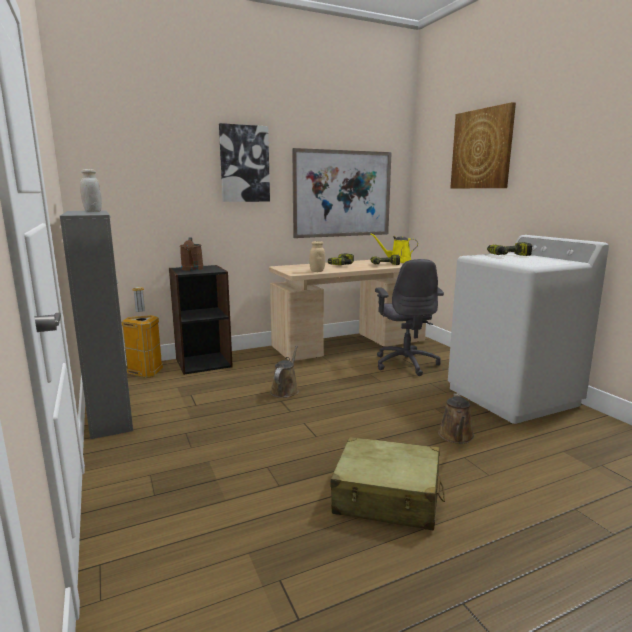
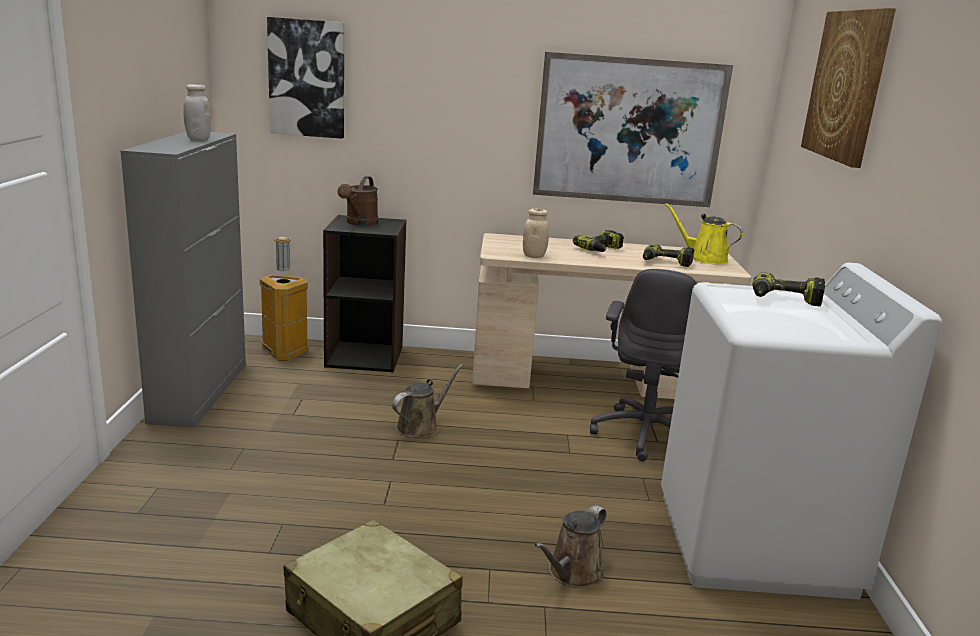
camera: 25 degrees right, 5 degrees up
picture [219,123,270,202] -> picture moved to [267,17,344,139]

